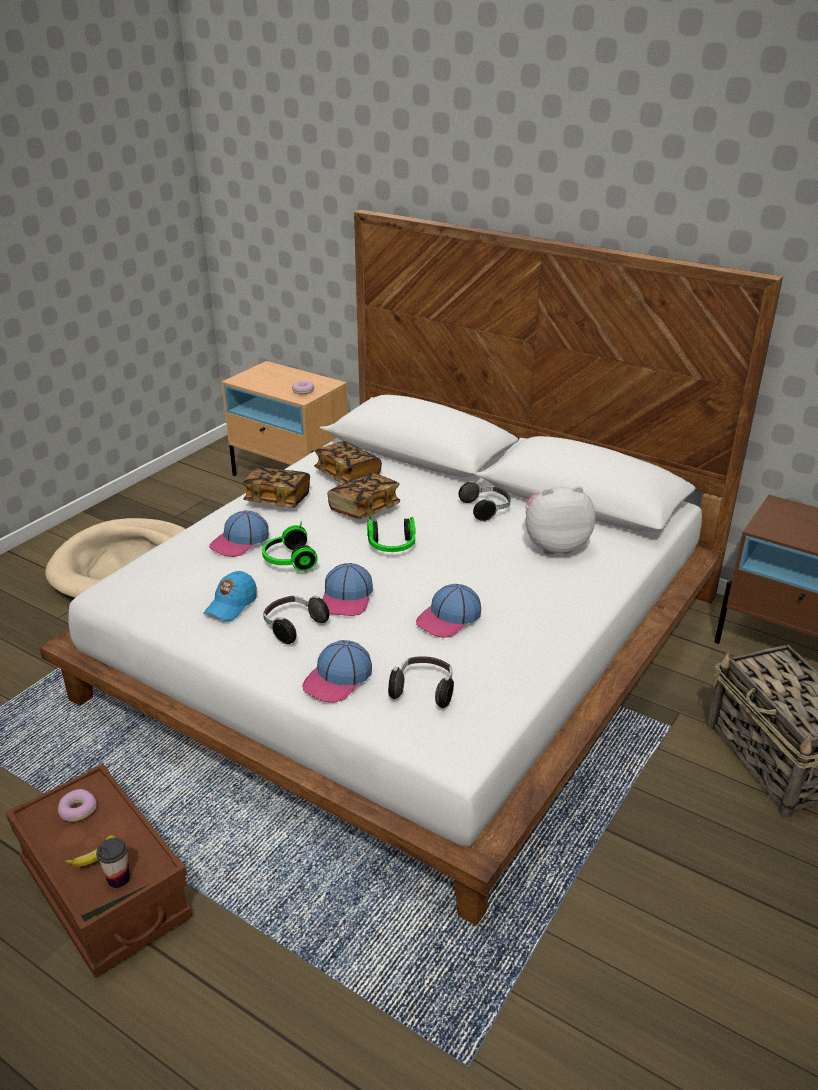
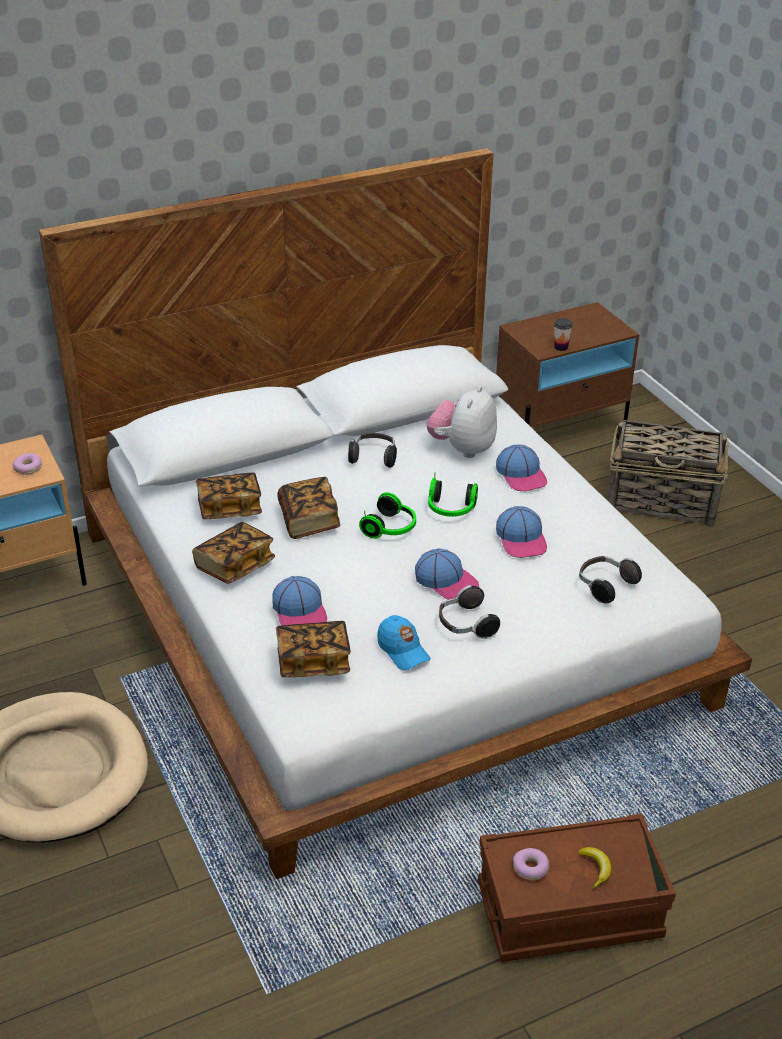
camera: 60 degrees left, 5 degrees up
cup [96,838,130,888] -> cup moved to [554,318,573,351]
headphones [262,521,318,571] -> headphones moved to [428,472,478,517]
cap [302,640,372,703] -> cap moved to [496,444,547,491]
none -> book [276,621,351,677]

